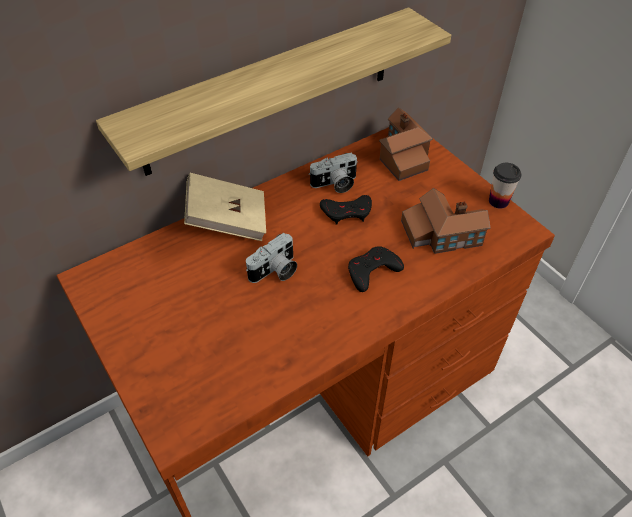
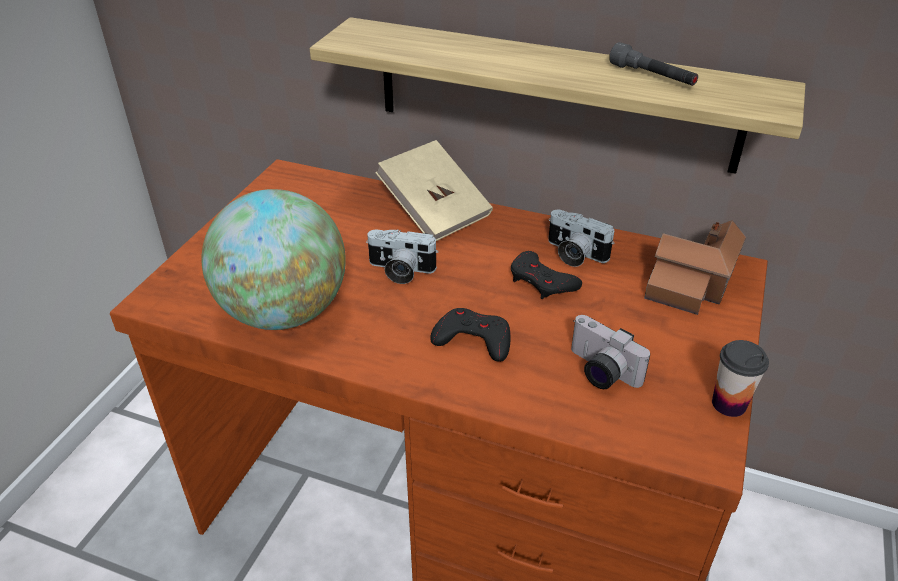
camera: 55 degrees right, 10 degrees down
toy house [401,188,490,254] -> camera [571,315,650,389]
none -> globe [201,189,346,330]
none -> grey flashlight [609,42,698,86]

